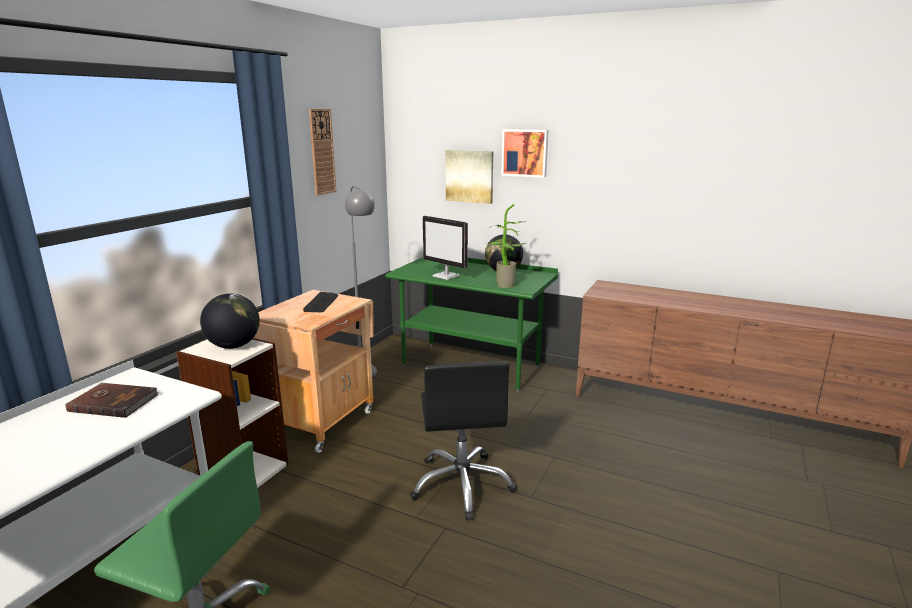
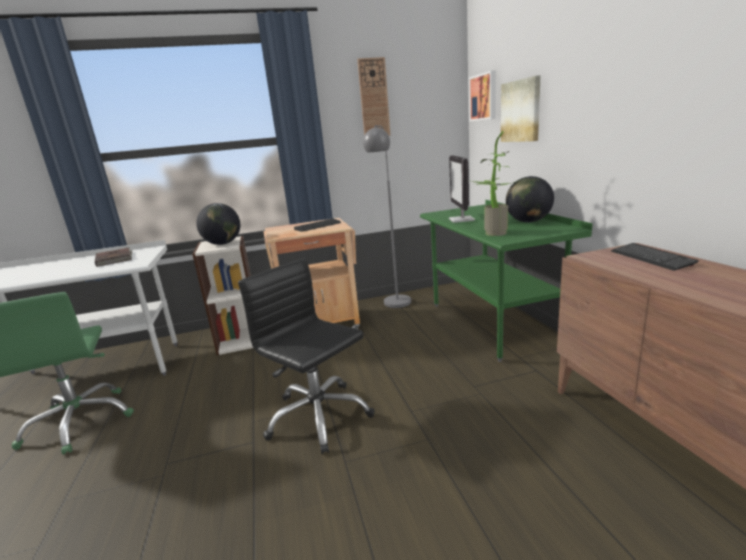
camera: 50 degrees right, 0 degrees up
black office chair [410,361,517,520] -> black office chair turned 90 degrees clockwise [238,258,375,454]
picture [501,129,549,178] -> picture moved to [469,70,496,122]
none -> keyboard [611,243,699,271]

